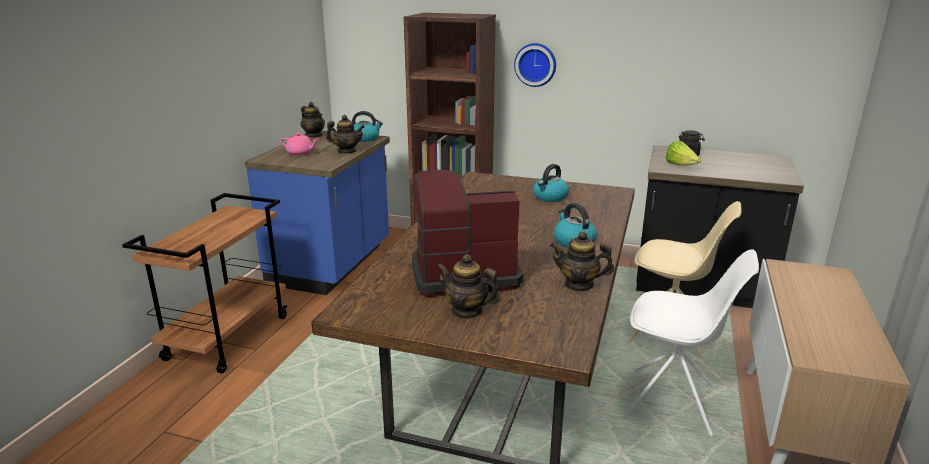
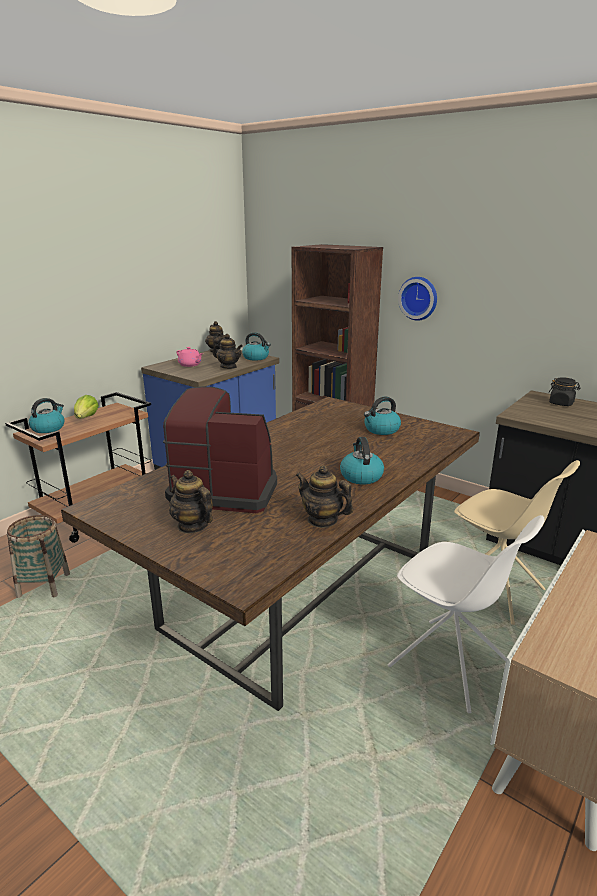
camera: 20 degrees right, 0 degrees up
lettuce [665,141,701,166] -> lettuce moved to [74,395,99,419]
none -> basket [7,515,70,598]
none -> kettle [29,398,64,433]

